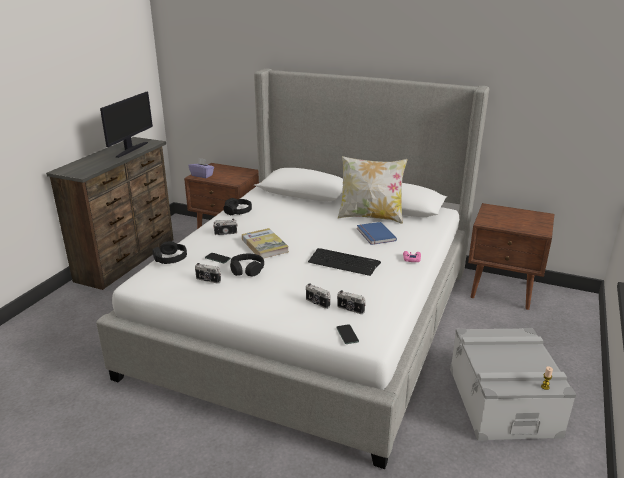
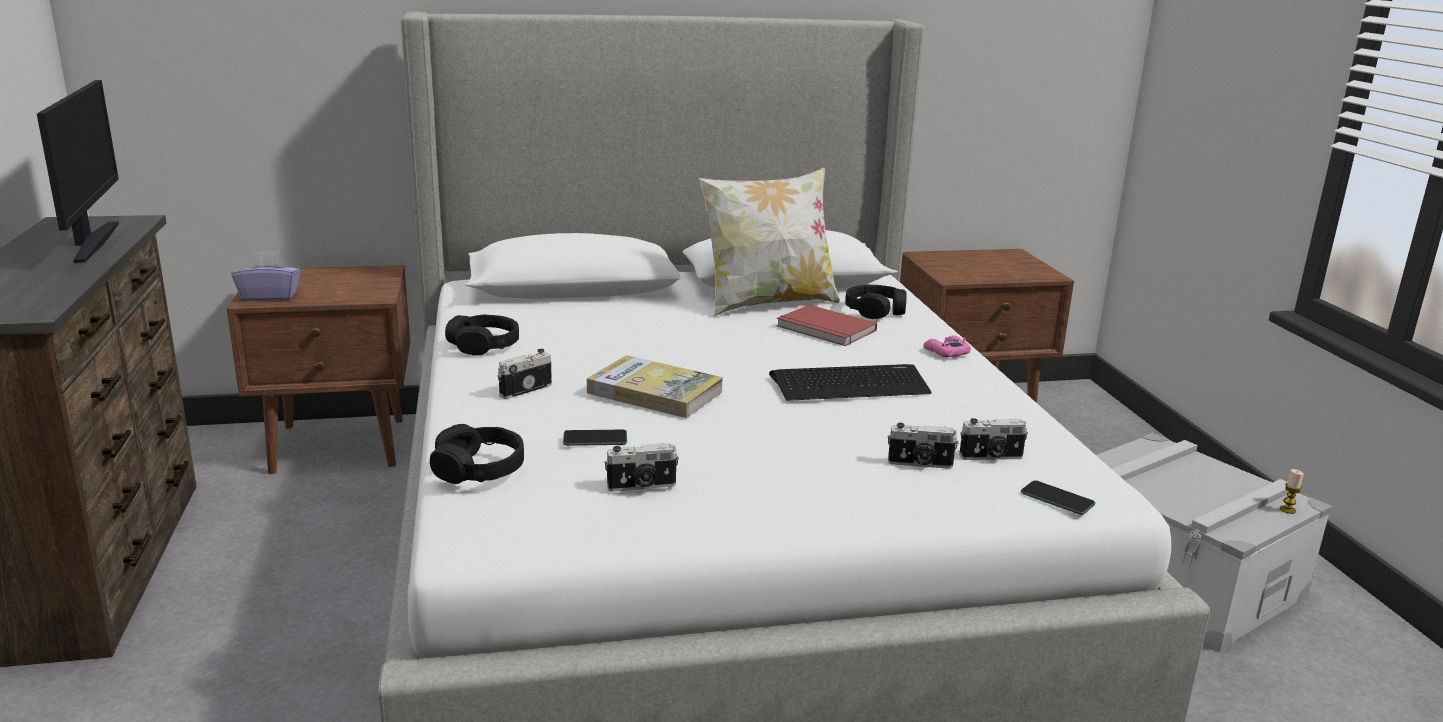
camera: 35 degrees left, 5 degrees down
black headphones [230,254,264,277] -> black headphones moved to [845,285,907,319]
blue book [357,222,397,245] -> red book [776,305,877,346]

